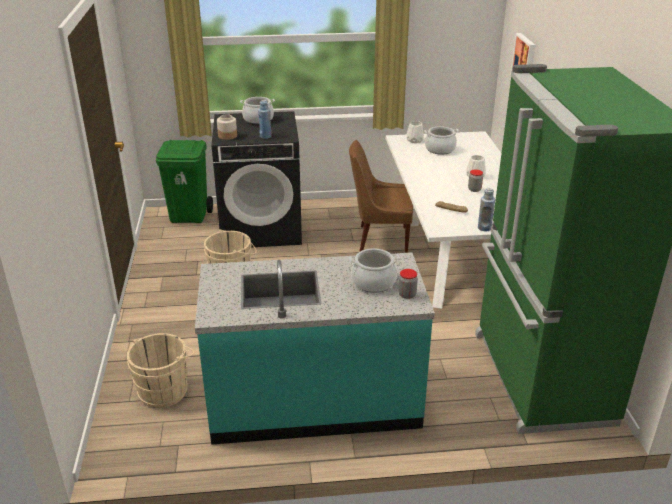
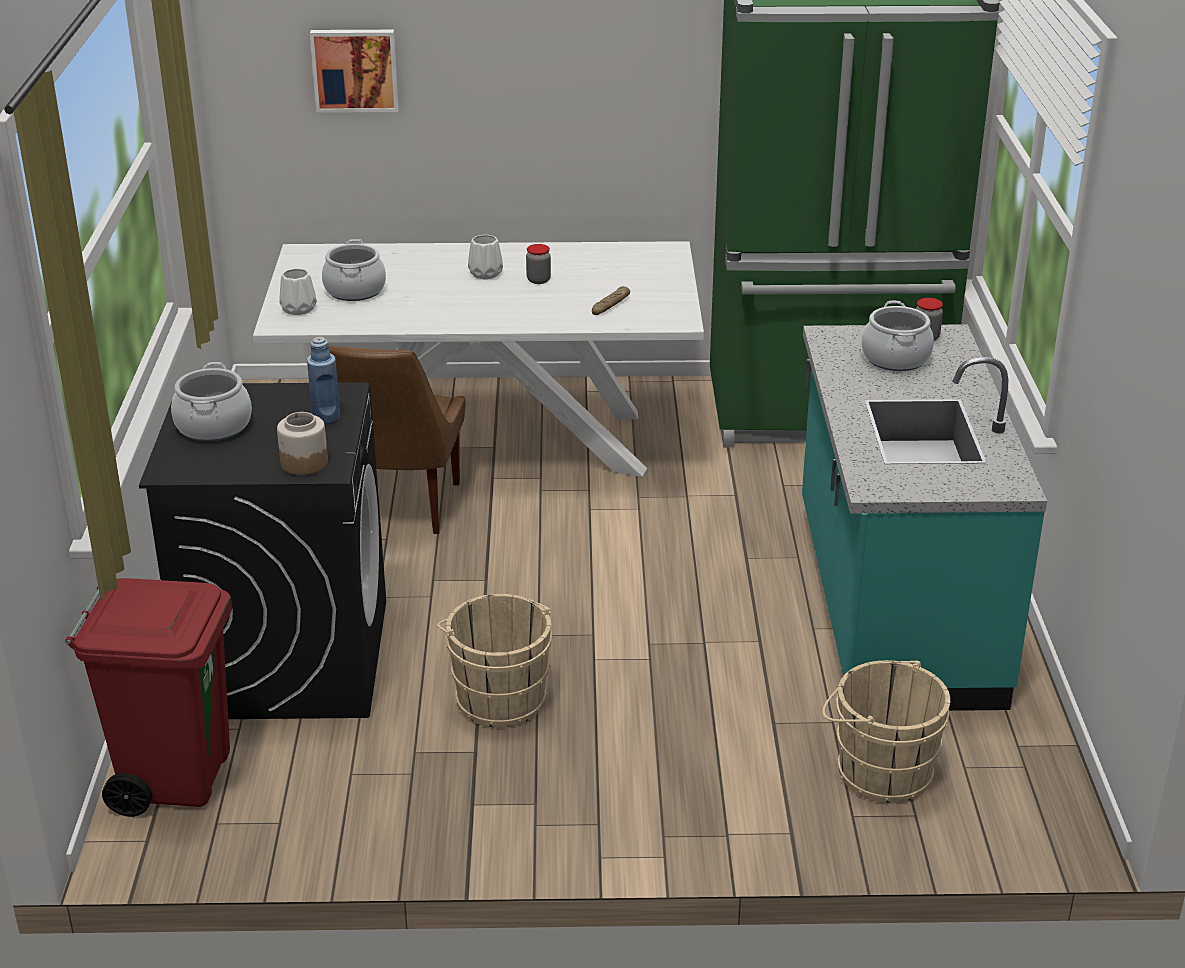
camera: 85 degrees left, 0 degrees up
green trash can [156,140,213,223] -> red trash can [65,578,232,817]
blue bottle [478,188,495,231] -> none

